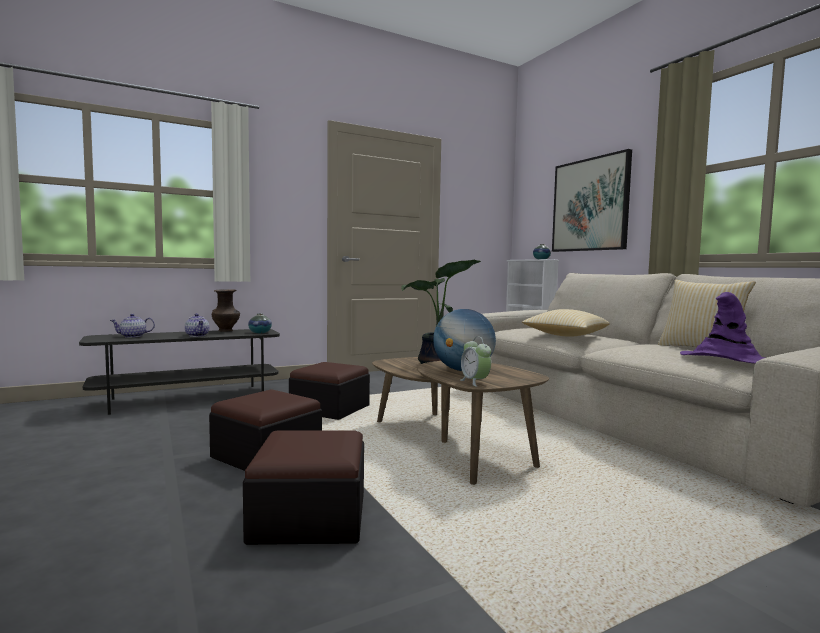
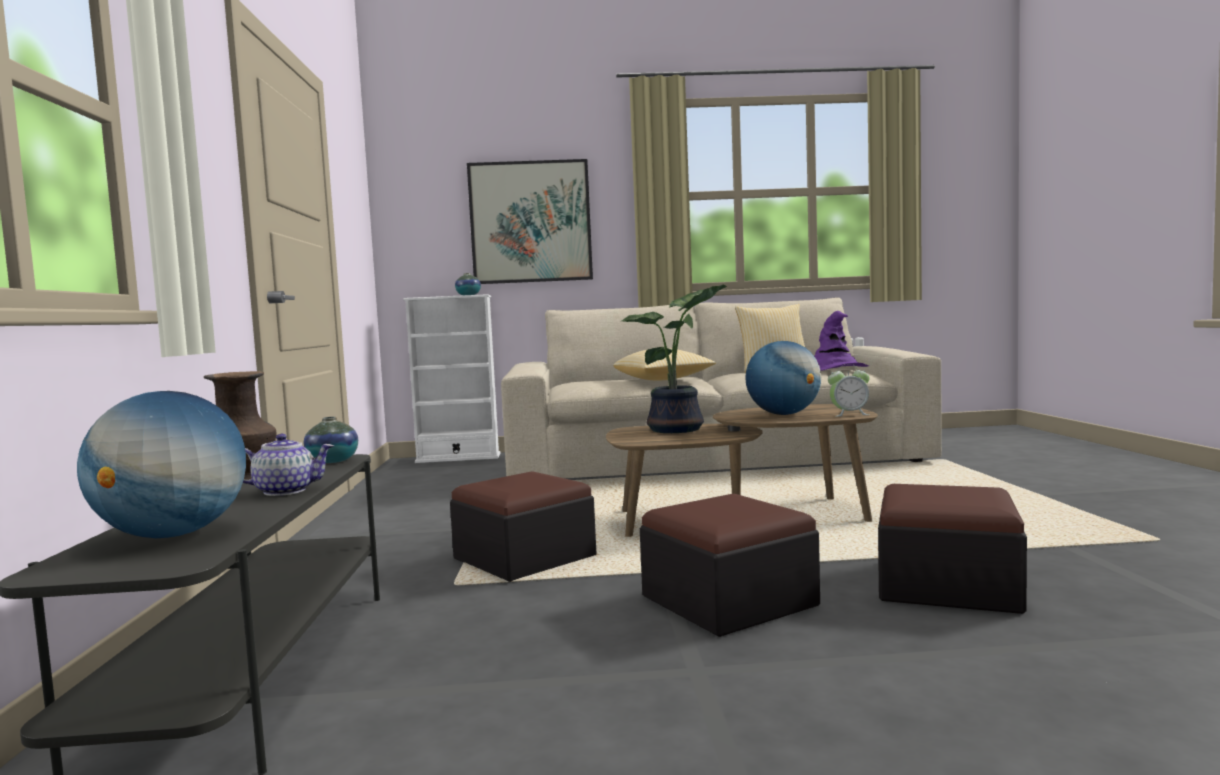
camera: 65 degrees left, 0 degrees up
teapot [110,314,155,338] -> globe [77,391,246,538]

